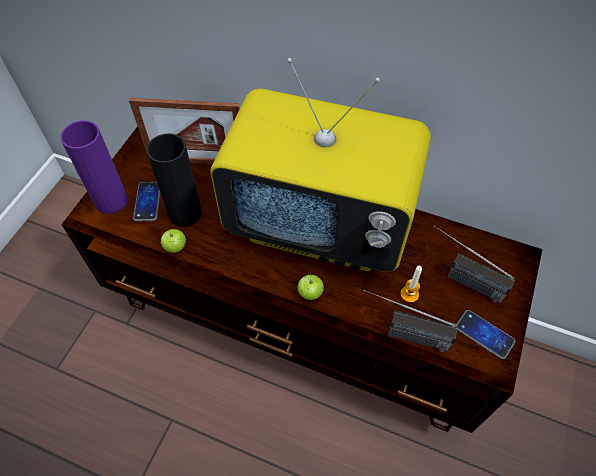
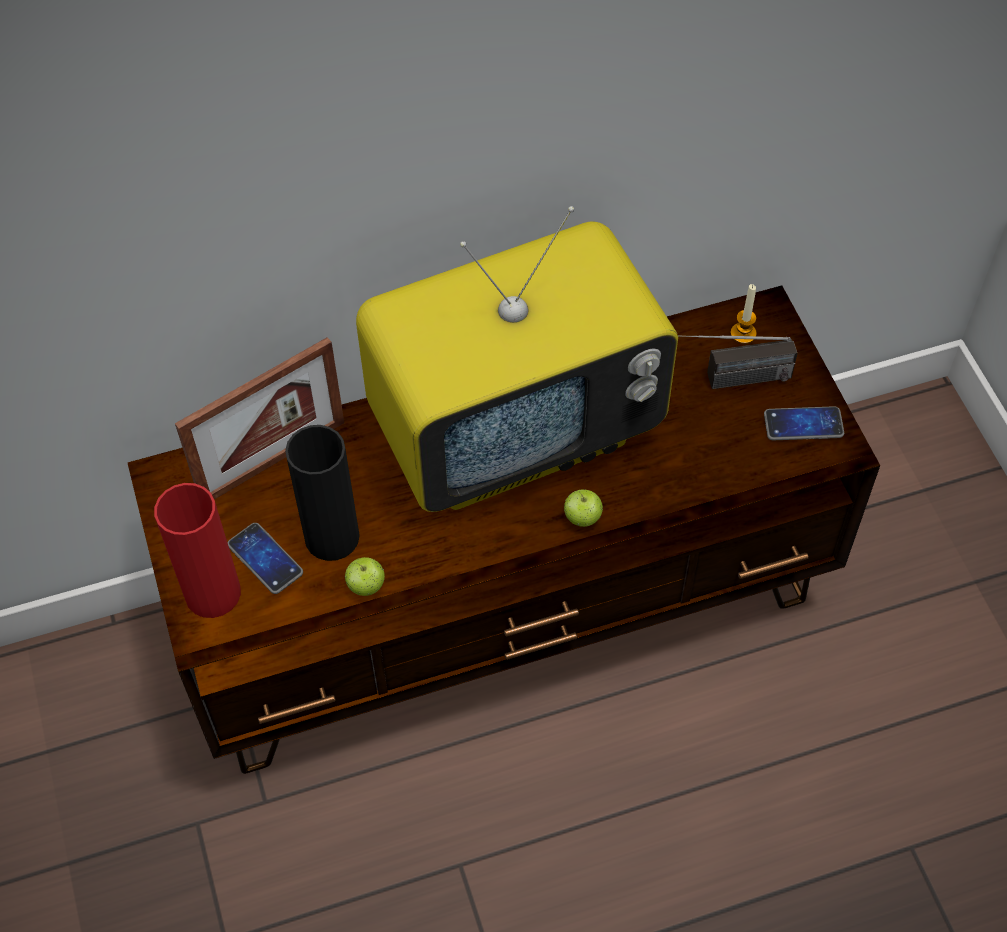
camera: 40 degrees left, 0 degrees up
purple vase [60,120,128,214] -> red vase [154,483,241,618]
radio [364,290,457,352] -> none
candle [400,266,422,303] -> candle moved to [731,284,757,344]

